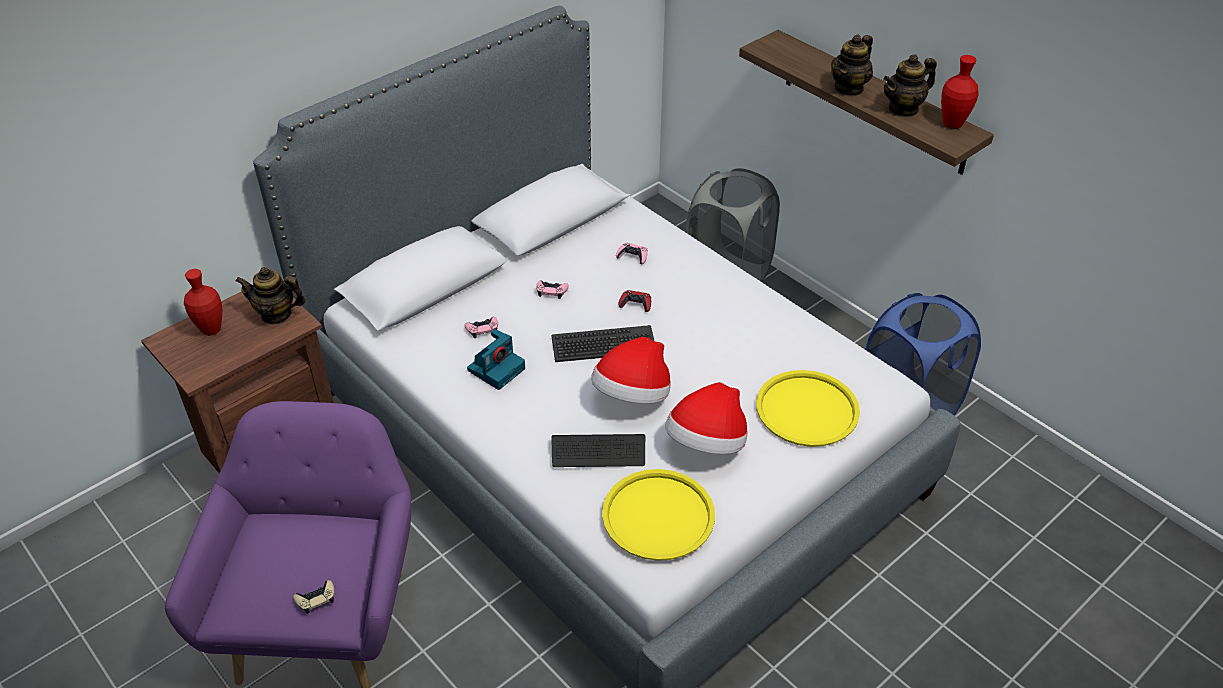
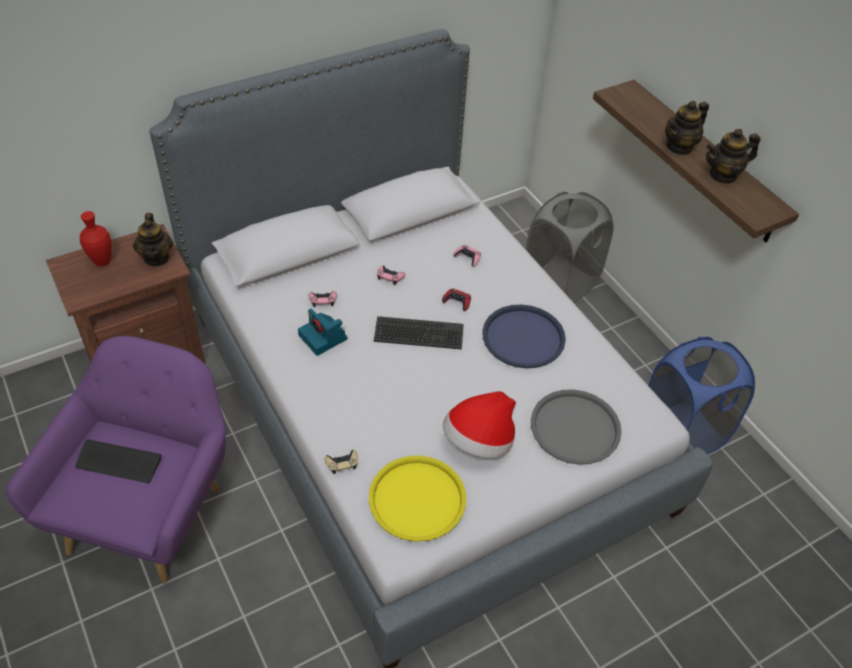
camera: 10 degrees right, 5 degrees up
teapot [235,267,306,325] -> teapot turned 120 degrees counterclockwise [133,213,173,267]
beige game controller [293,580,334,614] -> beige game controller moved to [324,450,358,474]
camera [467,329,525,390] -> camera turned 90 degrees clockwise [298,309,347,356]
keyboard [551,434,645,467] -> keyboard moved to [75,440,161,483]
hat [591,337,671,404] -> none
yellow tray [756,370,860,447] -> grey tray [531,389,622,465]
red vase [941,55,979,129] -> none
none -> blue tray [482,305,566,368]

